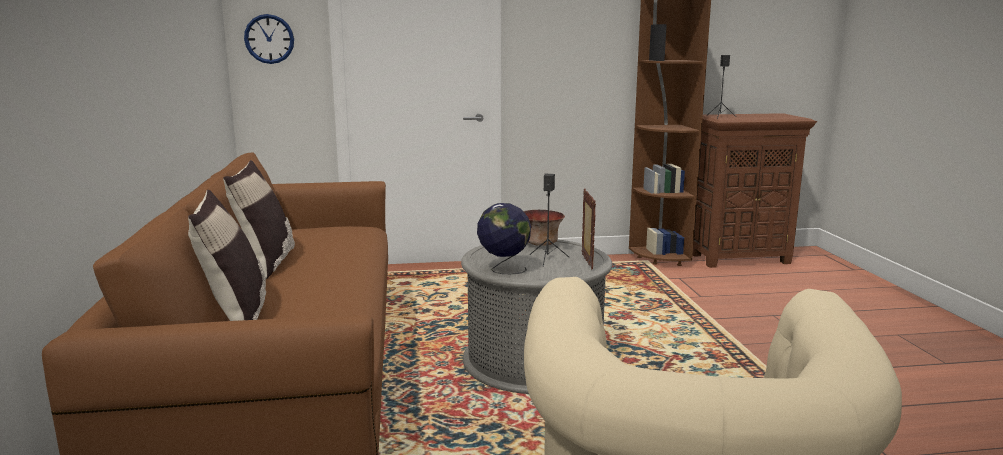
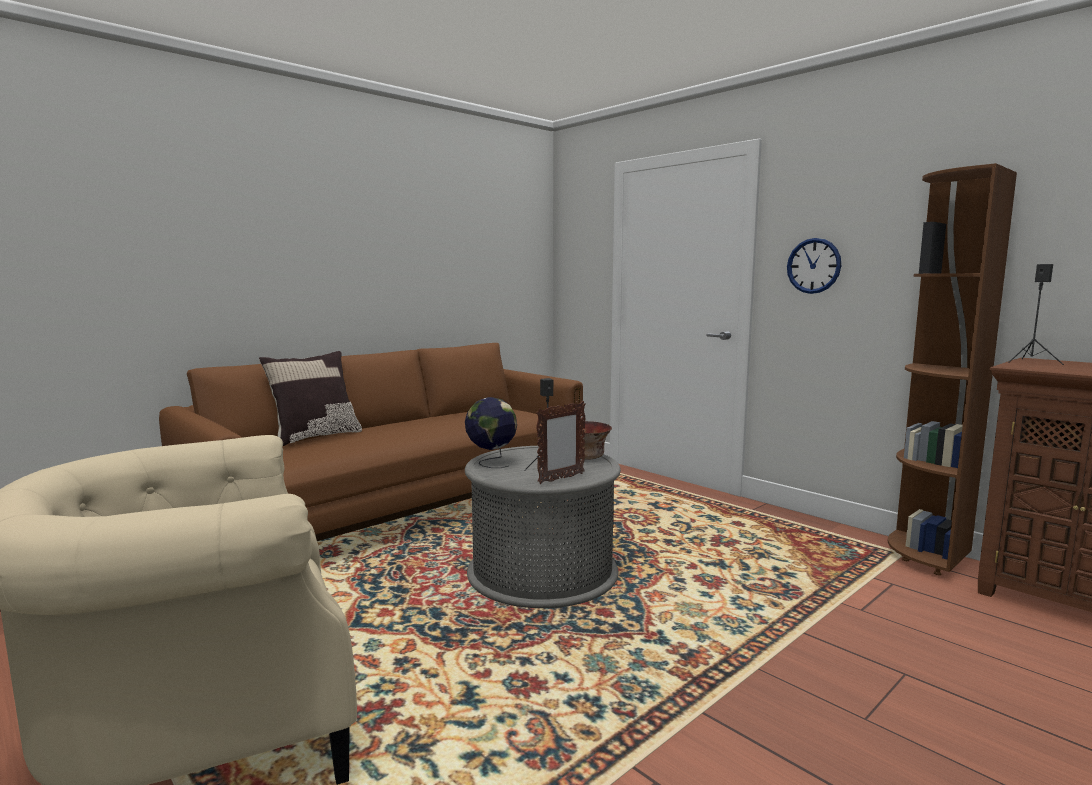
camera: 55 degrees right, 5 degrees down
pillow [223,160,295,279] -> none
wall clock [244,14,294,64] -> wall clock moved to [787,238,841,294]

